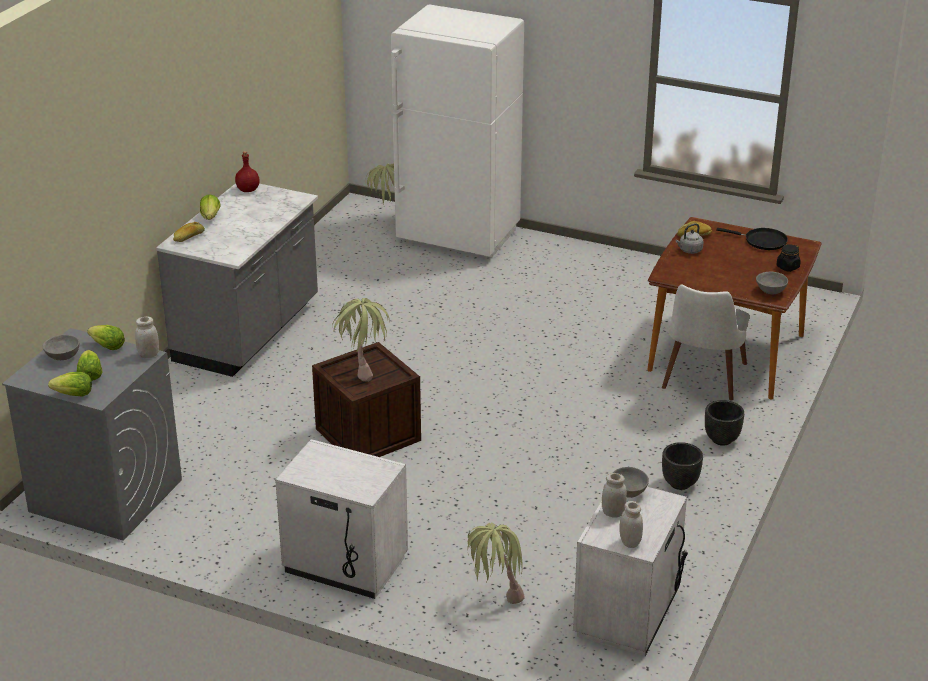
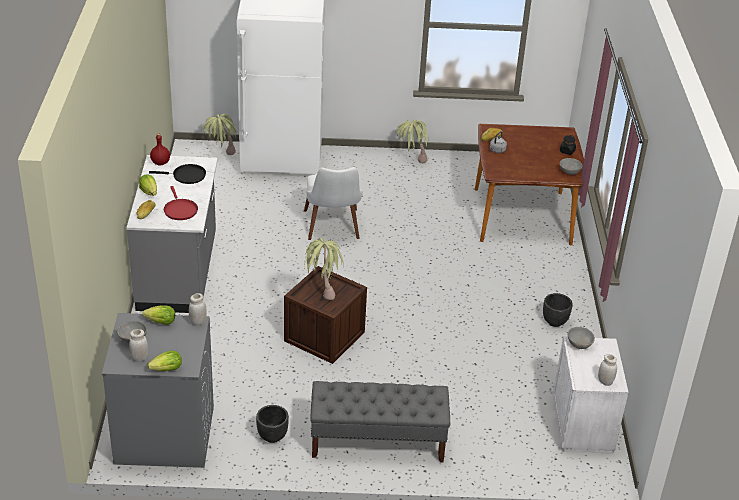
camera: 25 degrees left, 5 degrees up
lettuce [77,350,102,381] -> none
white nightstand [275,439,408,599] -> grey bench [310,381,450,462]
potted plant [467,522,525,604] -> potted plant moved to [395,120,428,163]
white jar [602,473,627,518] -> white jar moved to [129,329,148,361]
white chair [662,285,750,400] -> white chair moved to [304,167,363,240]
black planter [705,400,744,446] -> black planter moved to [256,405,289,443]
black frying pan [716,228,788,250] -> black frying pan moved to [149,164,206,184]
none -> red frying pan [164,186,198,220]

